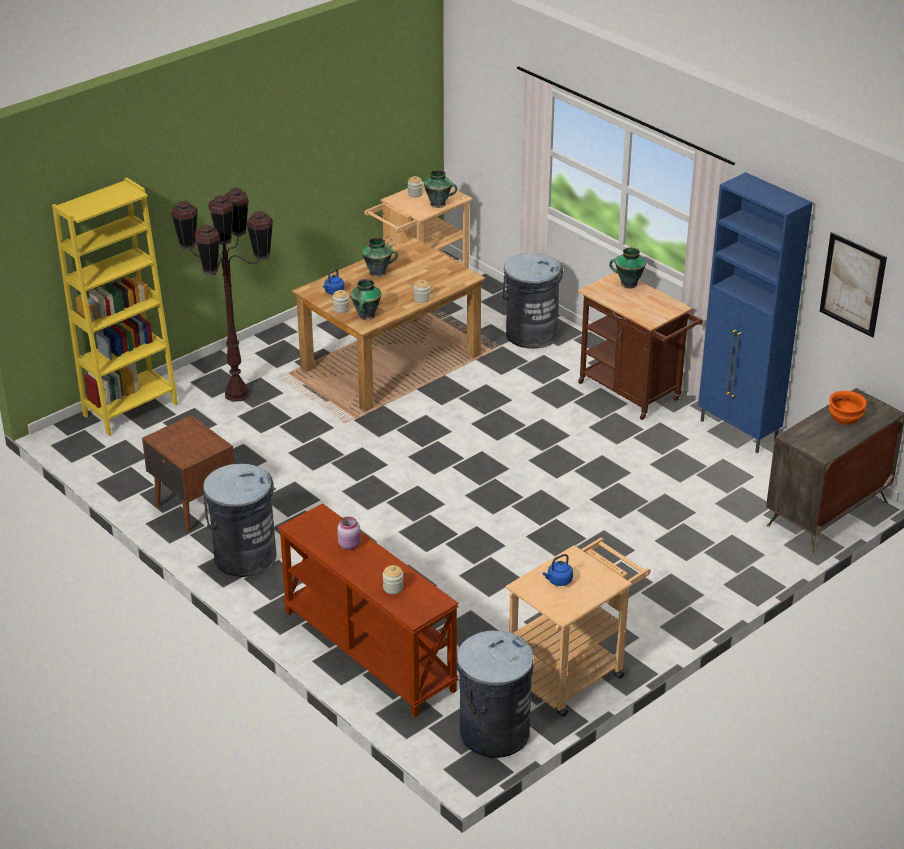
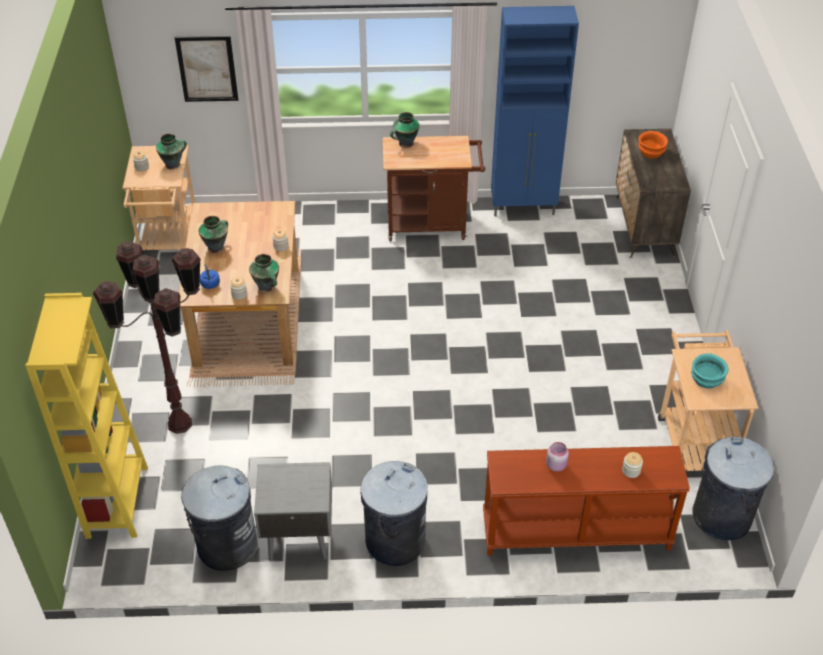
camera: 50 degrees left, 10 degrees up
brown nightstand [142,415,234,533] -> grey nightstand [254,462,332,561]
grey trash can [503,253,563,349] -> grey trash can moved to [181,466,258,571]
blue kettle [542,554,573,586] -> turquoise bowl [691,353,728,389]
picture [820,232,887,338] -> picture moved to [175,36,238,102]

